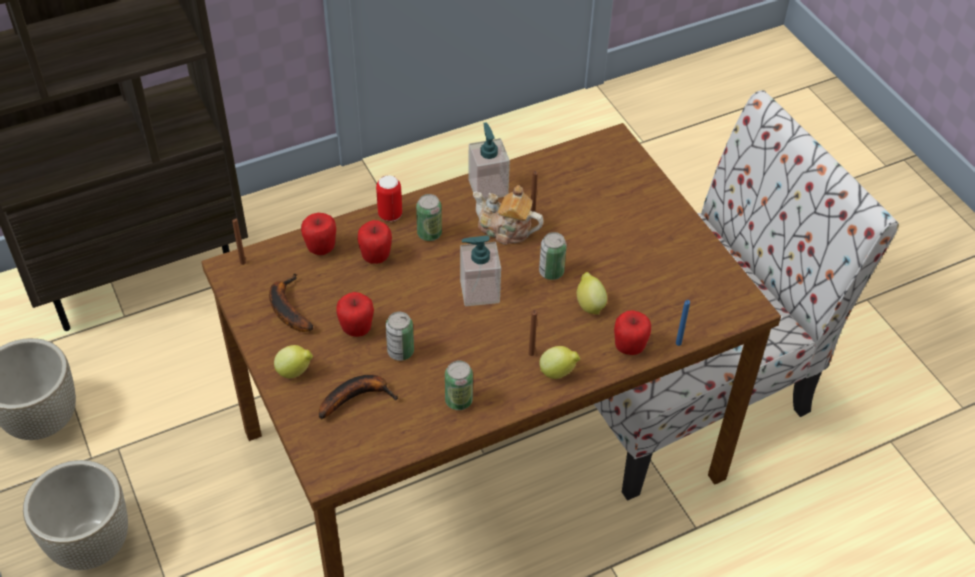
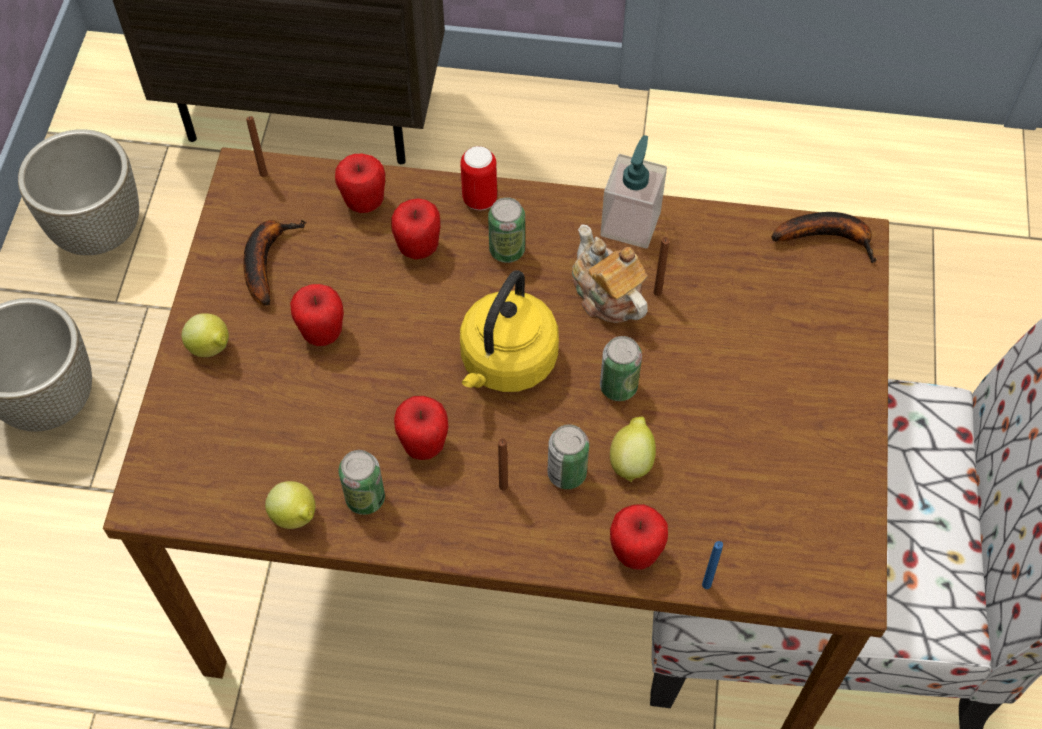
camera: 35 degrees right, 10 degrees up
banana [319,375,399,419] -> banana moved to [772,212,877,263]
can [386,312,414,361] -> can moved to [547,424,589,489]
soap dispenser [460,235,501,306] -> yellow kettle [460,270,559,392]
lemon [539,346,580,379] -> lemon moved to [265,481,316,529]
none -> apple [394,396,449,460]

